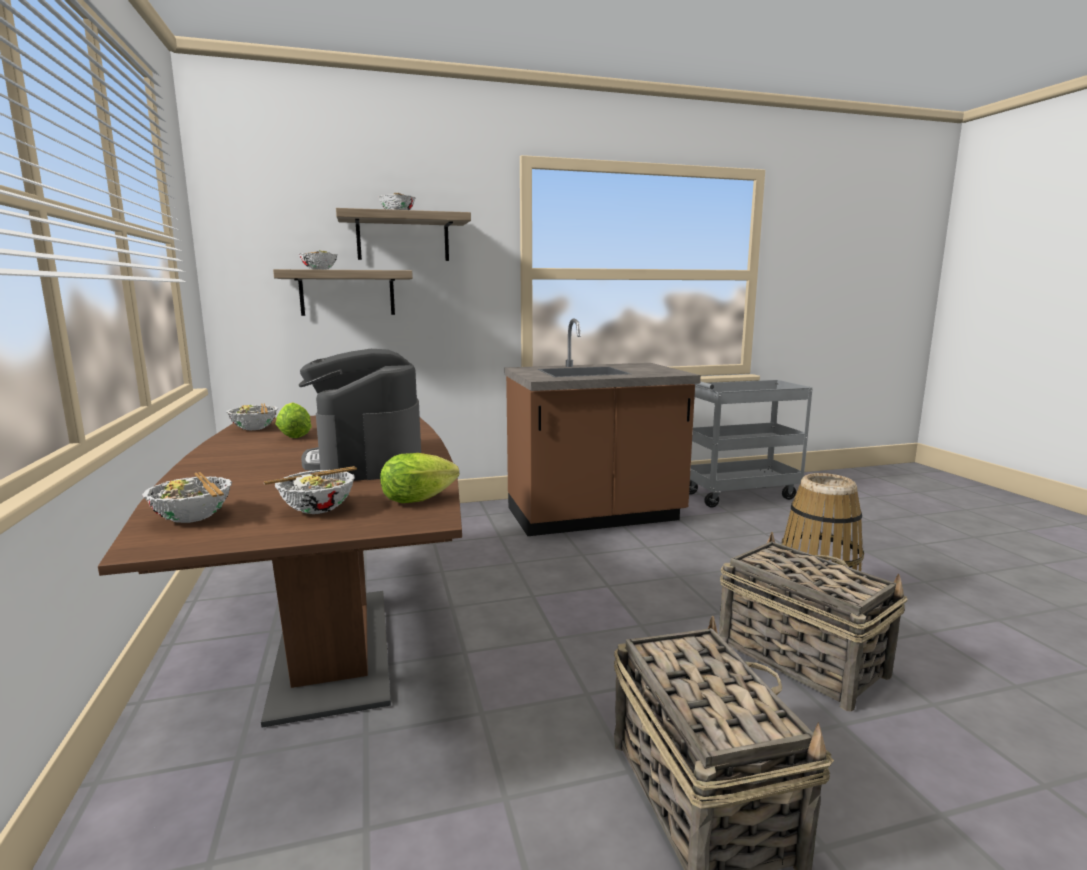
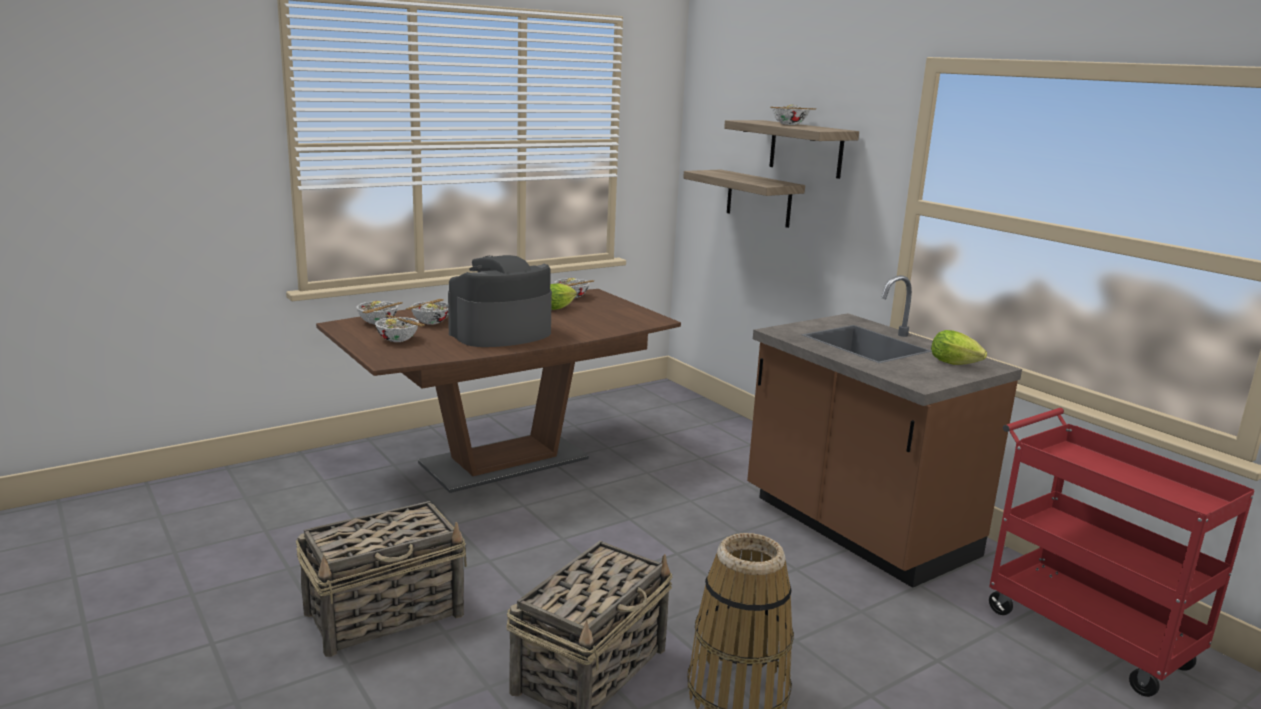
camera: 70 degrees right, 5 degrees up
bowl [298,250,338,270] -> bowl moved to [406,299,448,325]
lettuce [380,453,459,503] -> lettuce moved to [931,330,987,365]
grey cart [689,380,813,508] -> red cart [989,408,1254,697]

